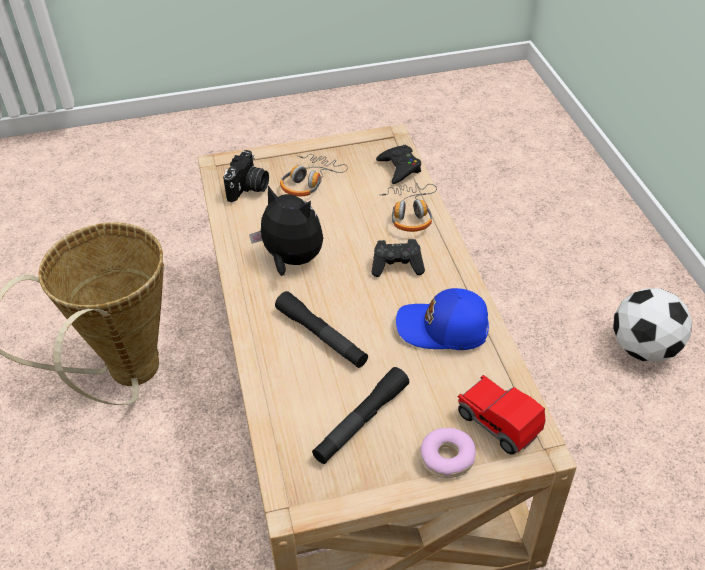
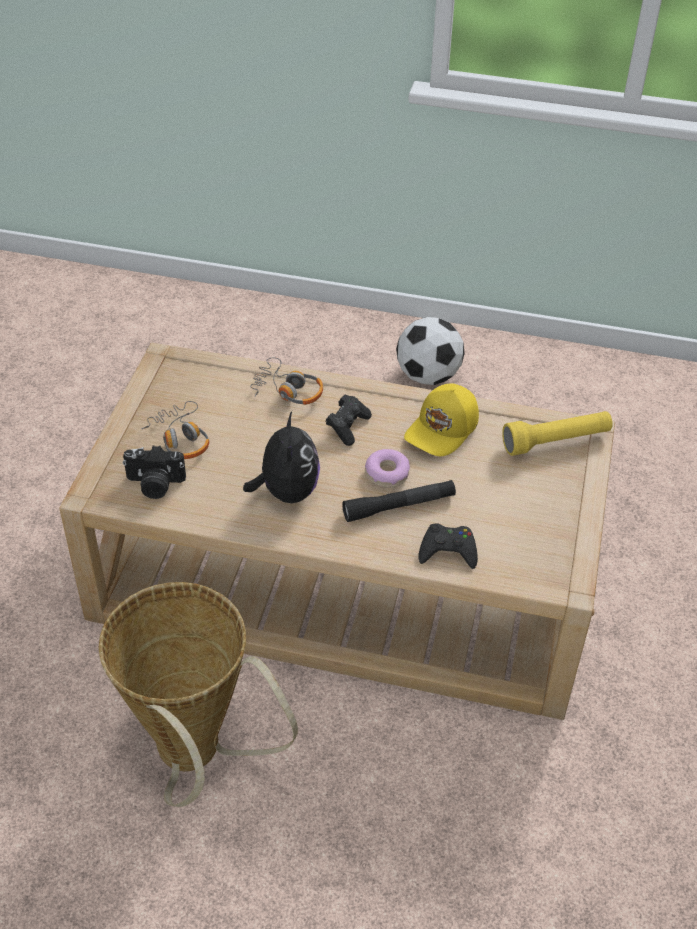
camera: 65 degrees left, 0 degrees up
camera [223,150,269,202] -> camera turned 135 degrees clockwise [122,445,186,499]
plush toy [249,186,323,276] -> plush toy turned 120 degrees clockwise [243,411,320,503]
black flashlight [312,367,409,464] -> none
black game controller [376,145,421,184] -> black game controller moved to [418,523,478,569]
blue cap [396,288,489,350] -> yellow cap [404,383,479,456]
donut [420,428,476,478] -> donut moved to [365,449,410,488]
toy car [457,375,546,455] -> yellow flashlight [502,411,613,456]

